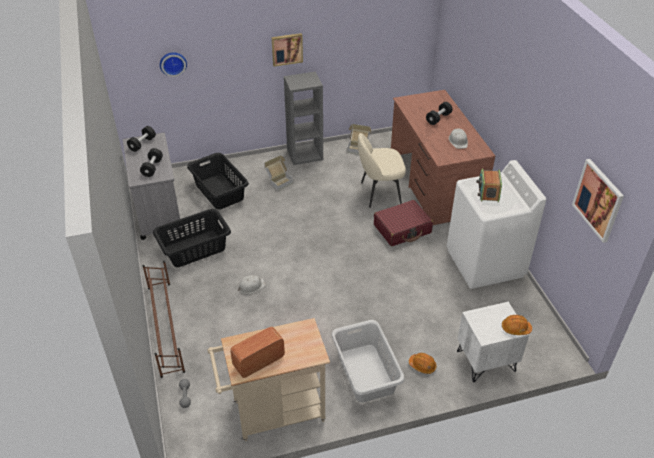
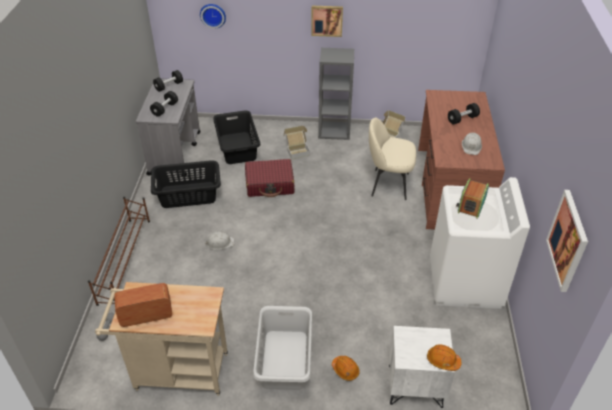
camera: 20 degrees right, 0 degrees up
red suitcase [374,200,433,246] -> red suitcase moved to [245,159,294,197]

